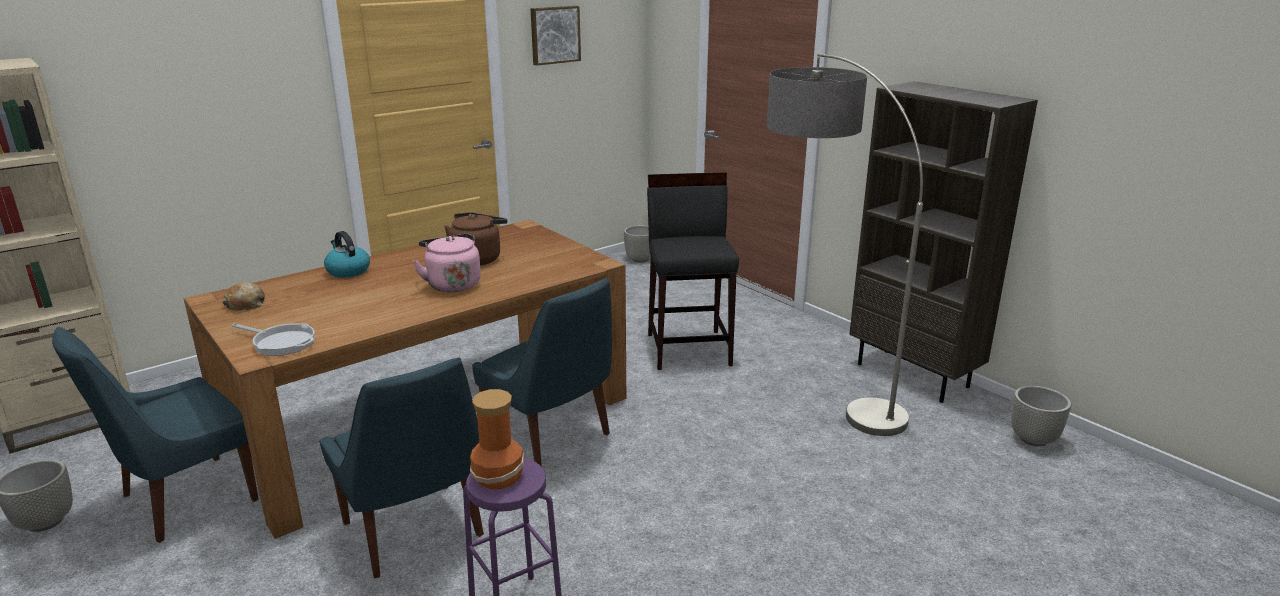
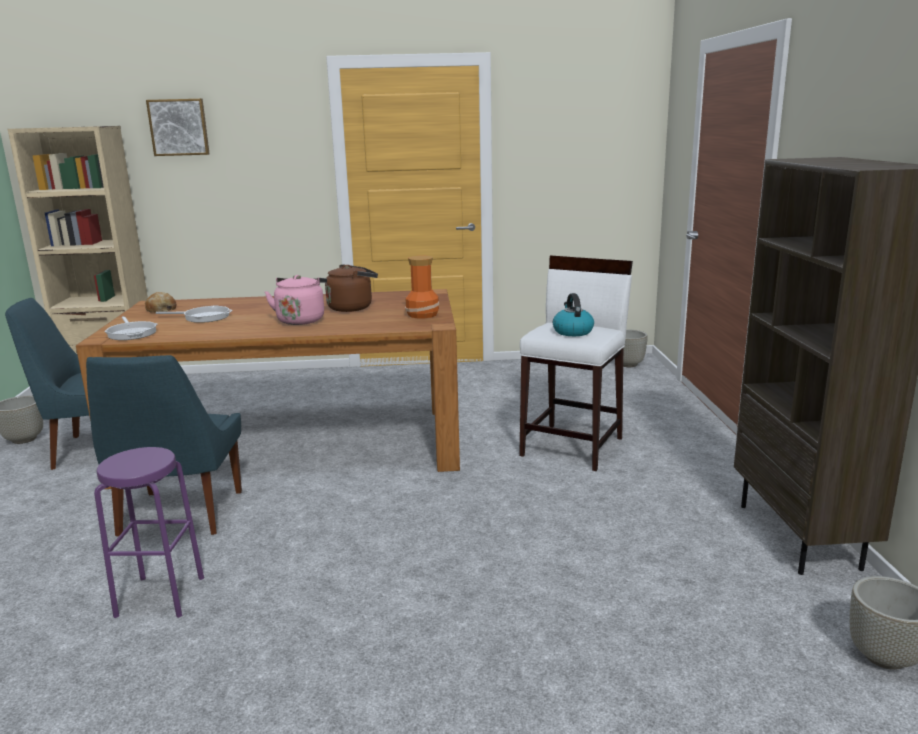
camera: 35 degrees right, 5 degrees down
kettle [324,231,370,278] -> kettle moved to [553,293,594,336]
vase [470,389,524,489] -> vase moved to [405,256,440,318]
blue chair [472,278,612,467] -> none
picture [531,6,581,66] -> picture moved to [146,99,210,156]
black stool [647,172,739,370] -> white stool [519,256,633,471]
floor lamp [767,53,923,436] -> none
none -> frying pan [156,305,233,323]

